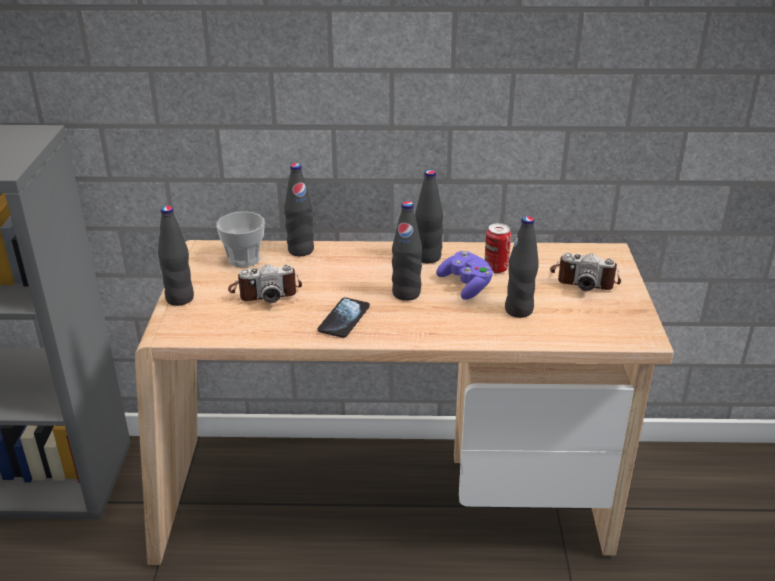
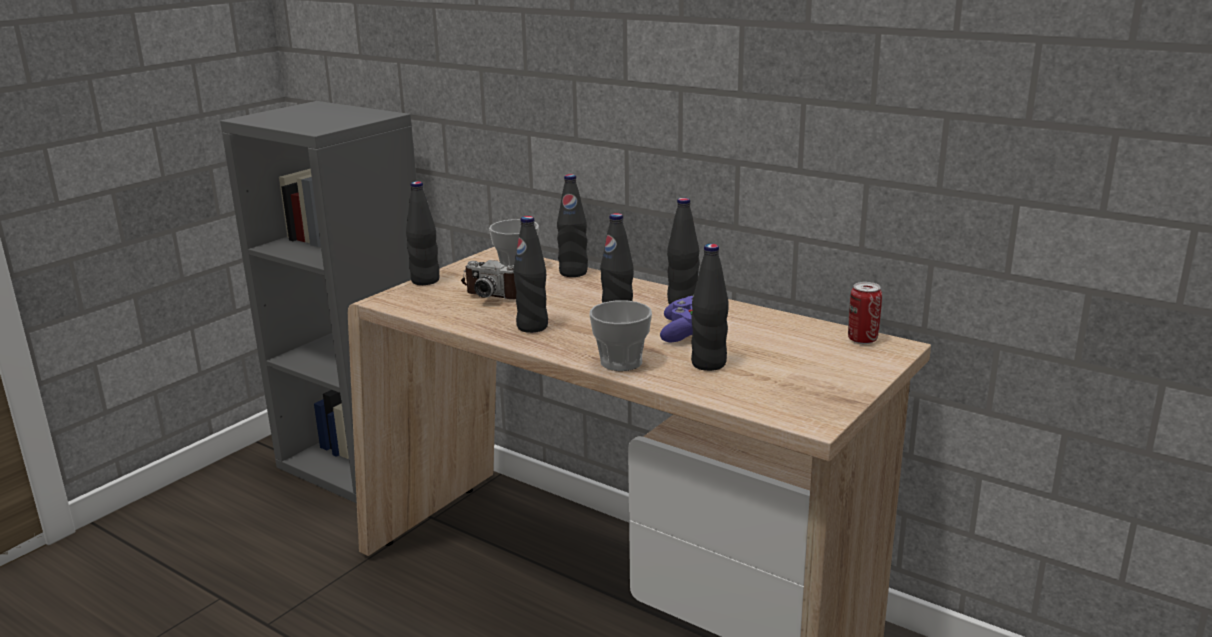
camera: 35 degrees right, 10 degrees down
phone [318,297,370,338] -> black bottle [513,216,548,333]
can [485,223,511,273] -> can moved to [848,282,882,344]
camera [550,253,621,291] -> none
none -> cup [590,300,652,371]

